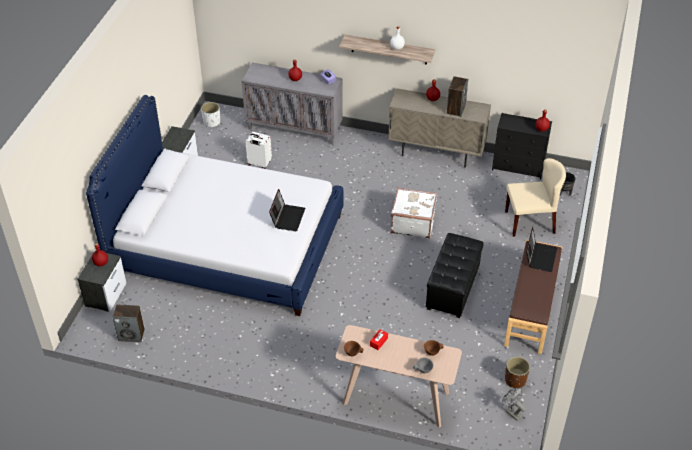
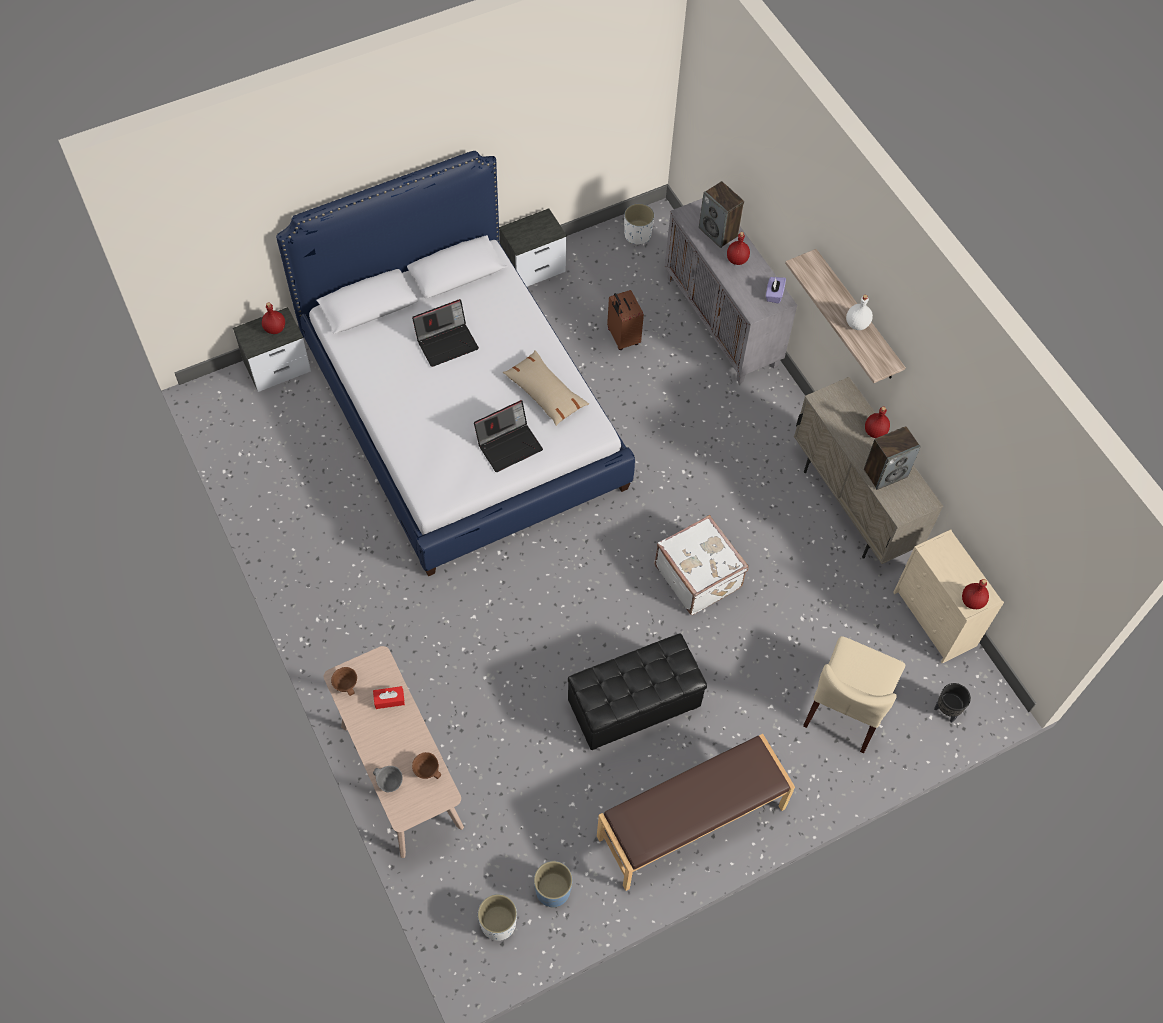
camera: 45 degrees right, 15 degrees up
speaker [113,305,144,342] -> speaker moved to [699,181,744,248]
white suitcase [246,132,272,169] -> brown suitcase [607,290,644,350]
black dresser [492,113,552,179] -> beige dresser [893,529,1004,663]
grey fan [502,388,526,421] -> white planter [478,894,517,941]
beige chair [505,158,566,237] -> beige chair turned 75 degrees clockwise [803,636,905,753]
brown planter [505,356,530,388] -> blue planter [534,861,573,908]
laptop [526,227,557,272] -> laptop moved to [412,299,479,367]
none -> beige pillow [503,350,589,426]

